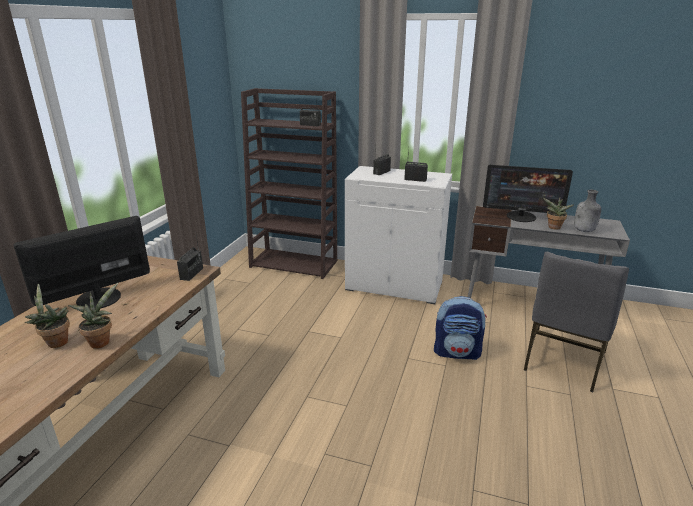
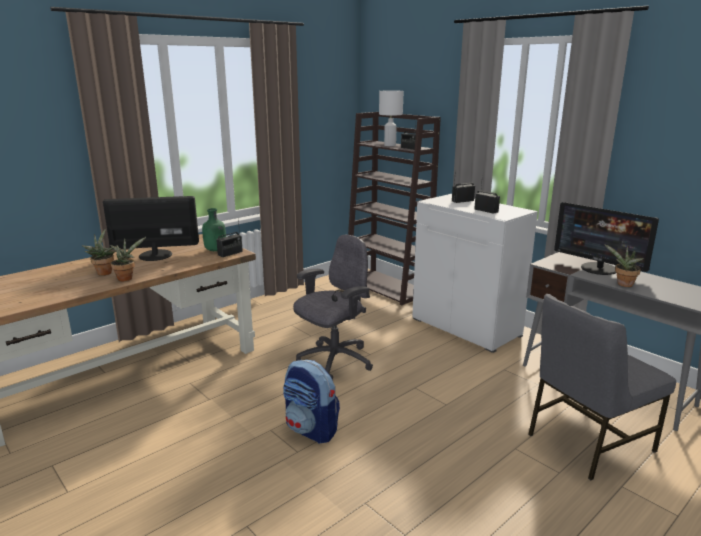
camera: 30 degrees right, 5 degrees down
backpack [434,296,487,360] -> backpack moved to [283,360,340,444]
grey bottle [574,190,601,232] -> none
none -> green bottle [202,208,226,251]
none -> grey office chair [293,235,373,379]
none -> white table lamp [379,90,404,146]

